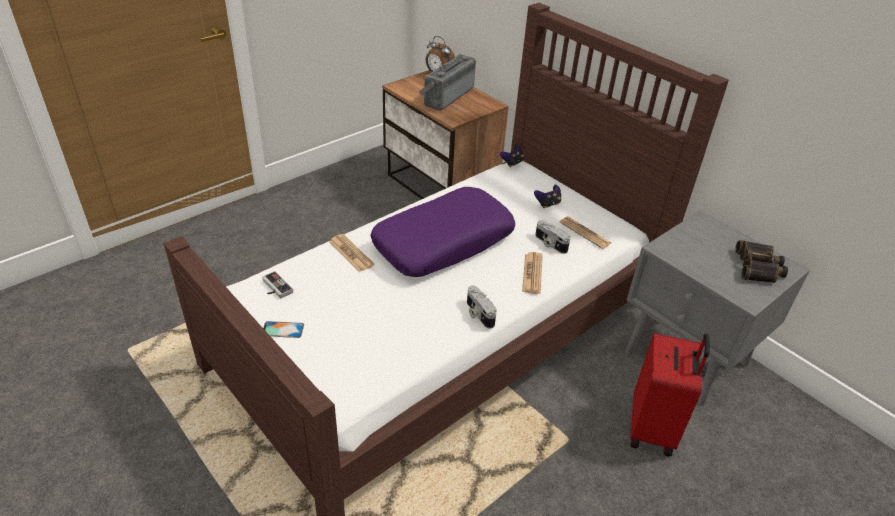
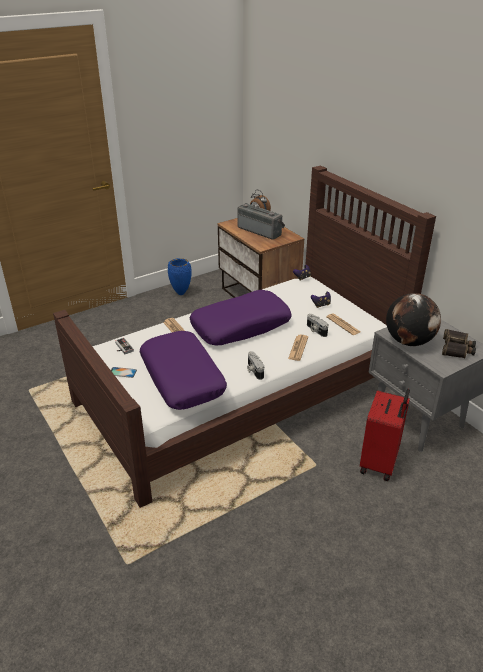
camera: 10 degrees right, 5 degrees down
radio [419,54,476,110] -> radio turned 90 degrees clockwise [237,203,285,240]
none -> purple pillow [140,331,227,410]
none -> blue vase [168,258,192,295]
none -> globe [386,293,441,346]

